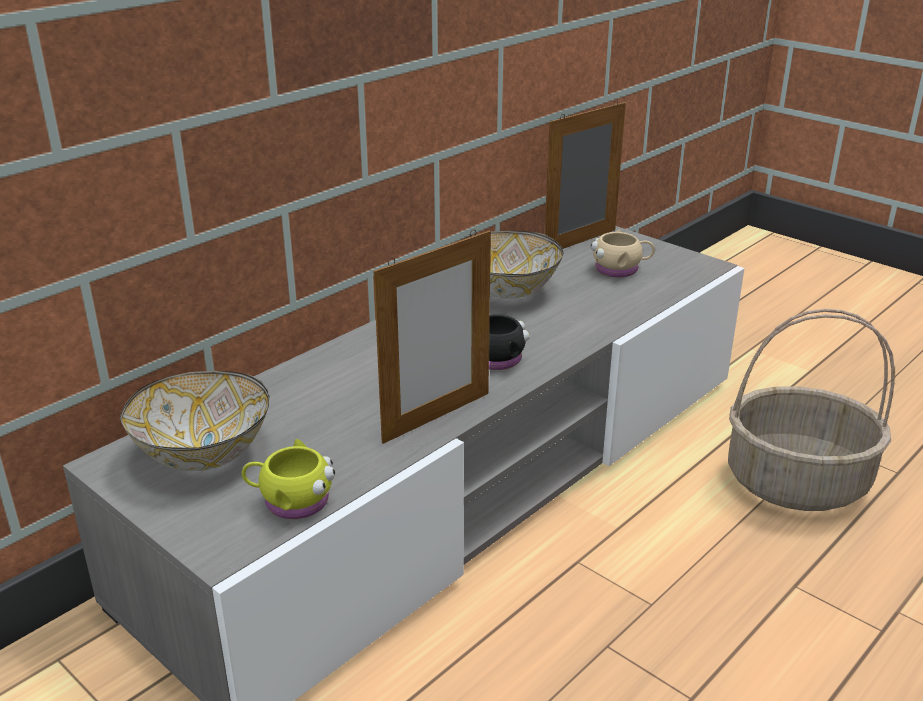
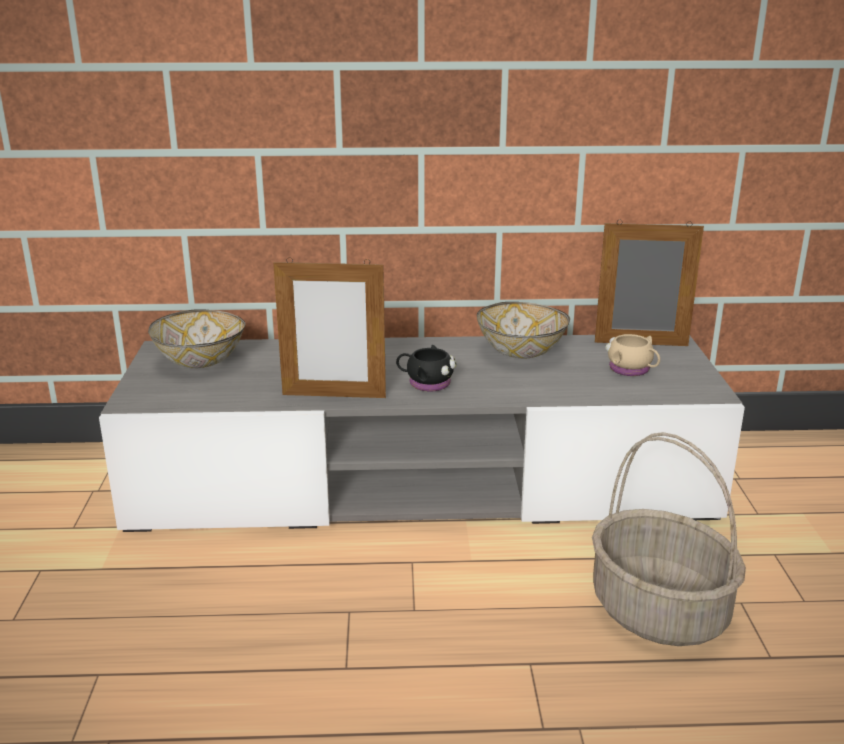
camera: 45 degrees right, 5 degrees down
yellow mug [241,439,335,519] -> none

